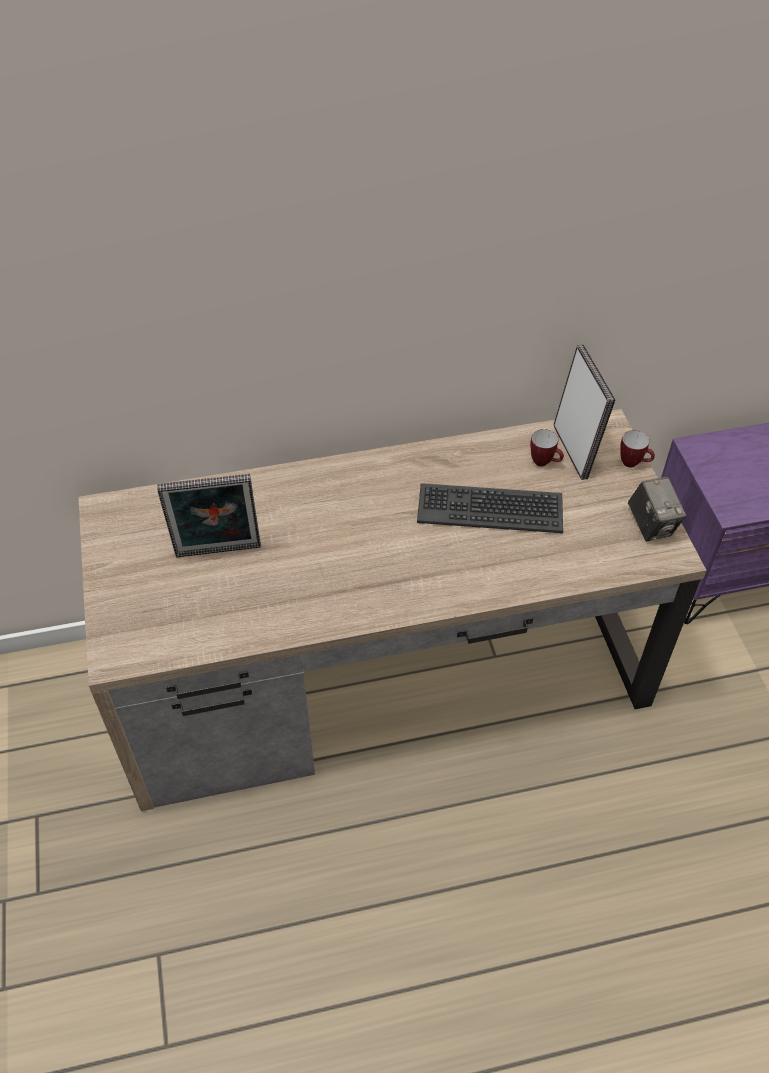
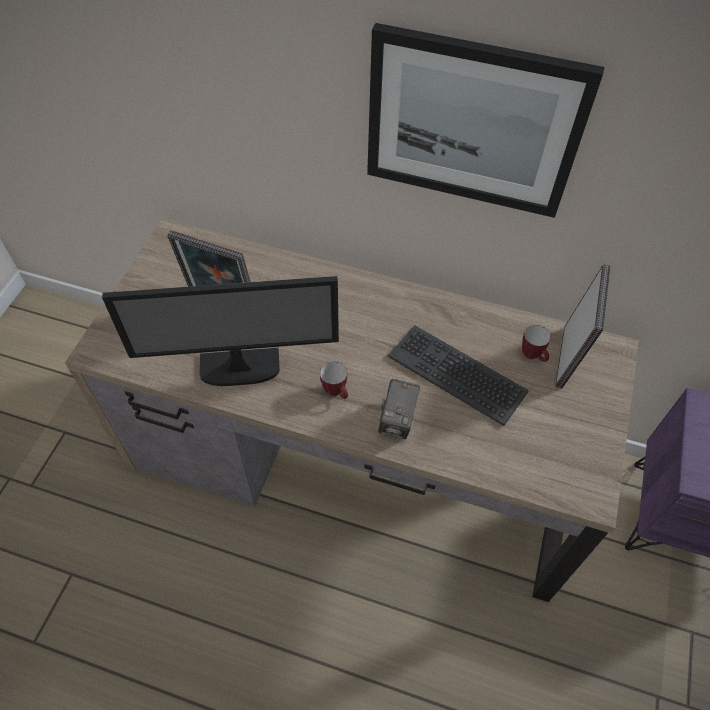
camera: 30 degrees right, 5 degrees up
mug [620,430,655,468] -> mug moved to [320,362,348,399]
camera [628,477,687,541] -> camera moved to [378,379,420,439]
none -> monitor [102,276,339,386]
none -> picture [367,23,605,218]

